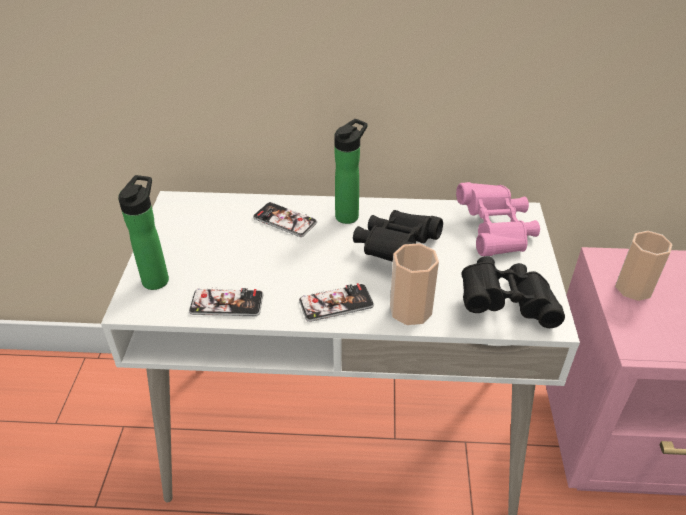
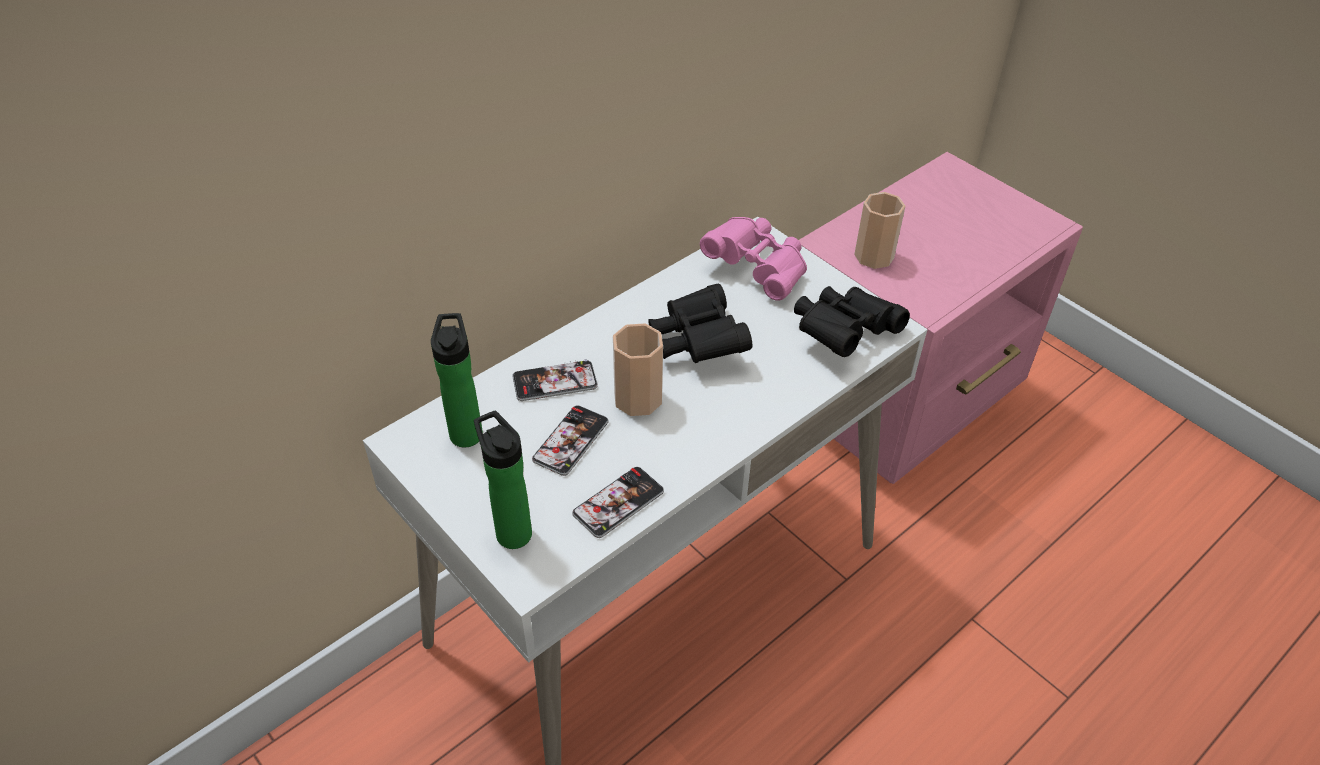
camera: 45 degrees left, 5 degrees up
phone [299,283,374,322] -> phone moved to [532,405,609,476]
bottle [334,119,368,224] -> bottle moved to [431,313,483,448]
cup [390,243,439,325] -> cup moved to [613,323,663,416]

